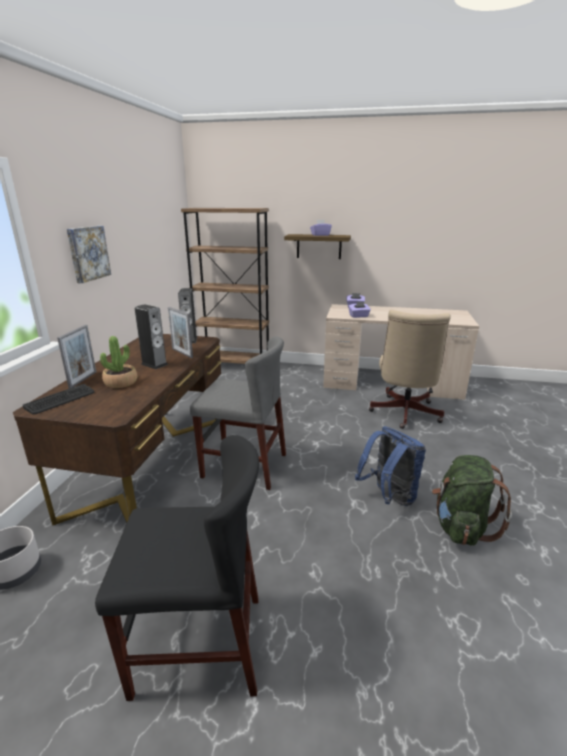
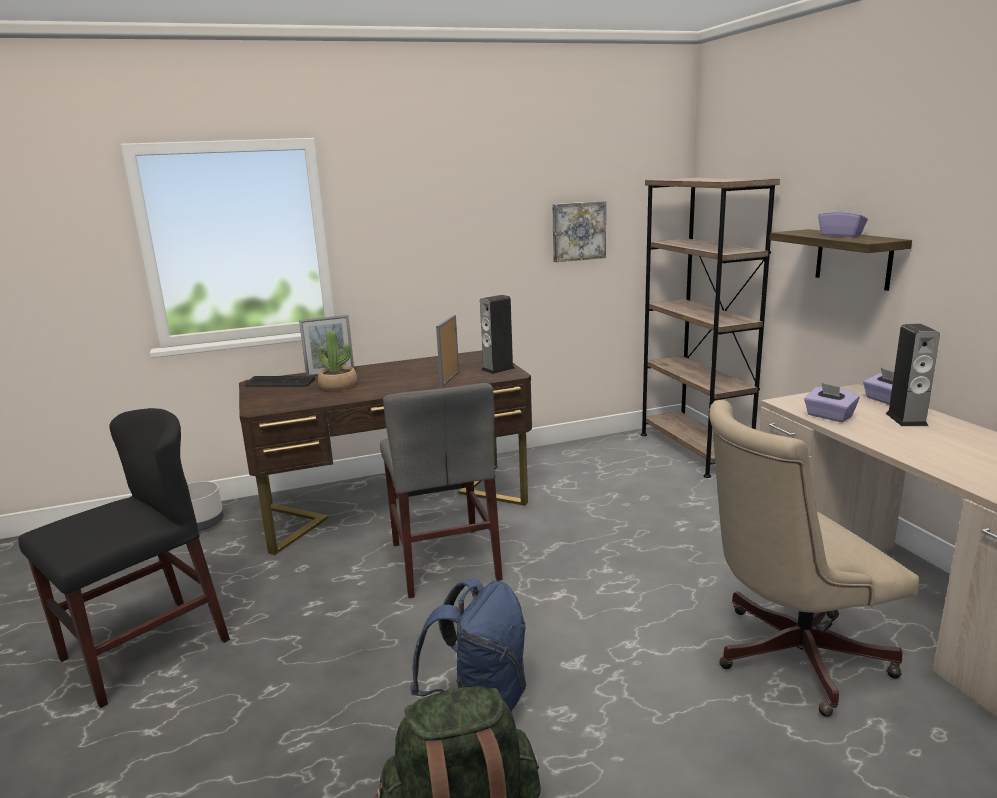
camera: 60 degrees right, 5 degrees down
picture [67,226,111,283] -> picture moved to [552,201,606,262]
black chair [95,435,259,701] -> black chair turned 105 degrees counterclockwise [18,408,230,708]
speaker [135,304,168,369] -> speaker moved to [886,324,940,426]

